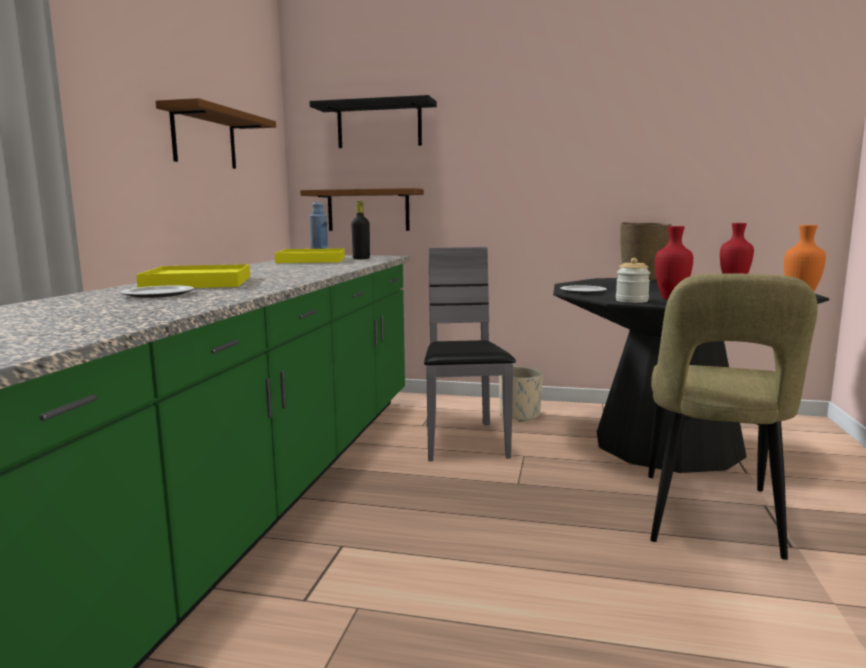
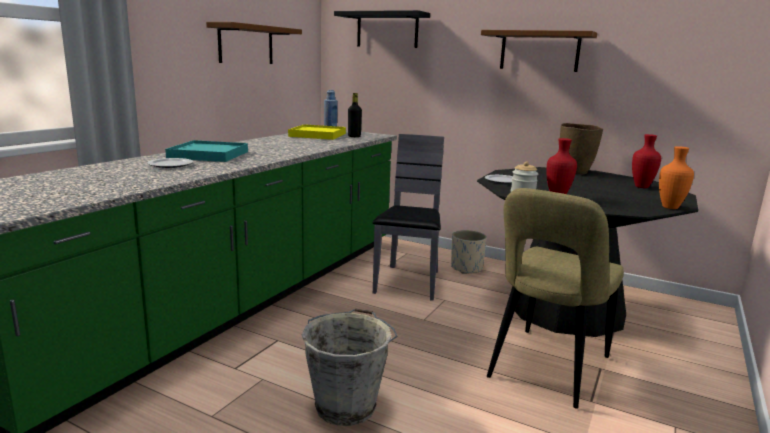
camera: 15 degrees right, 5 degrees up
yellow tray [136,264,250,288] -> turquoise tray [165,140,248,162]
brown shelf [300,188,424,231] -> brown shelf moved to [481,30,597,72]
none -> grey bucket [302,308,398,426]

